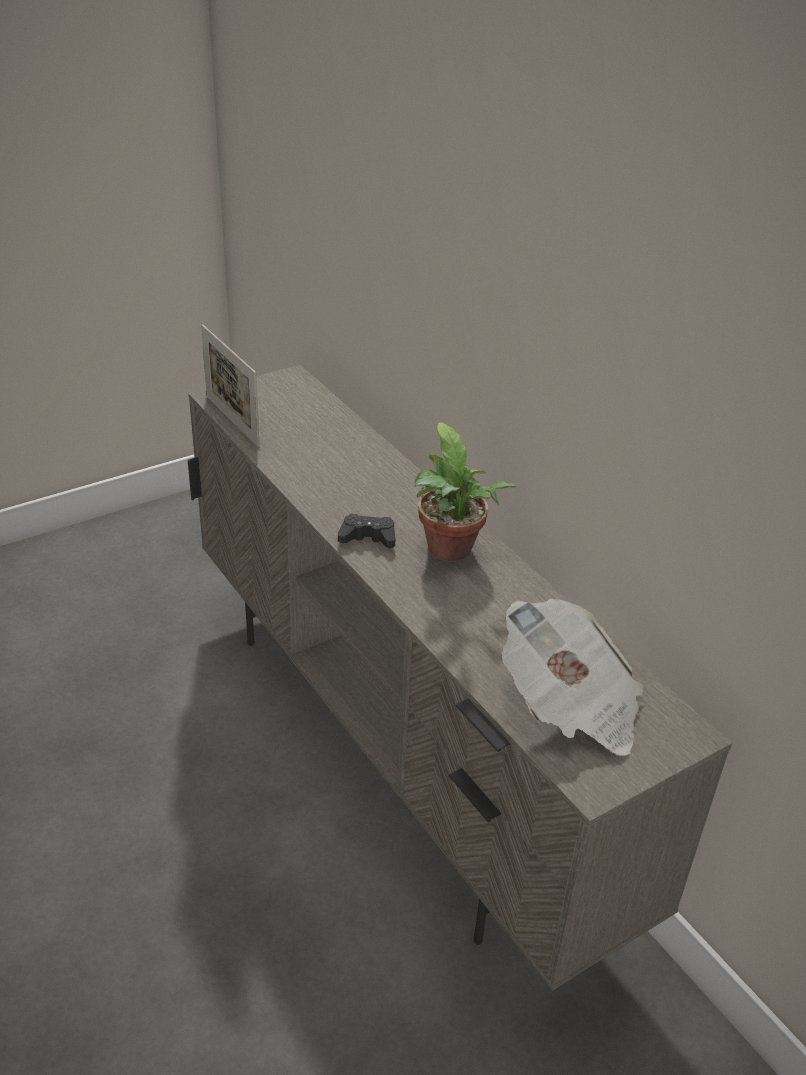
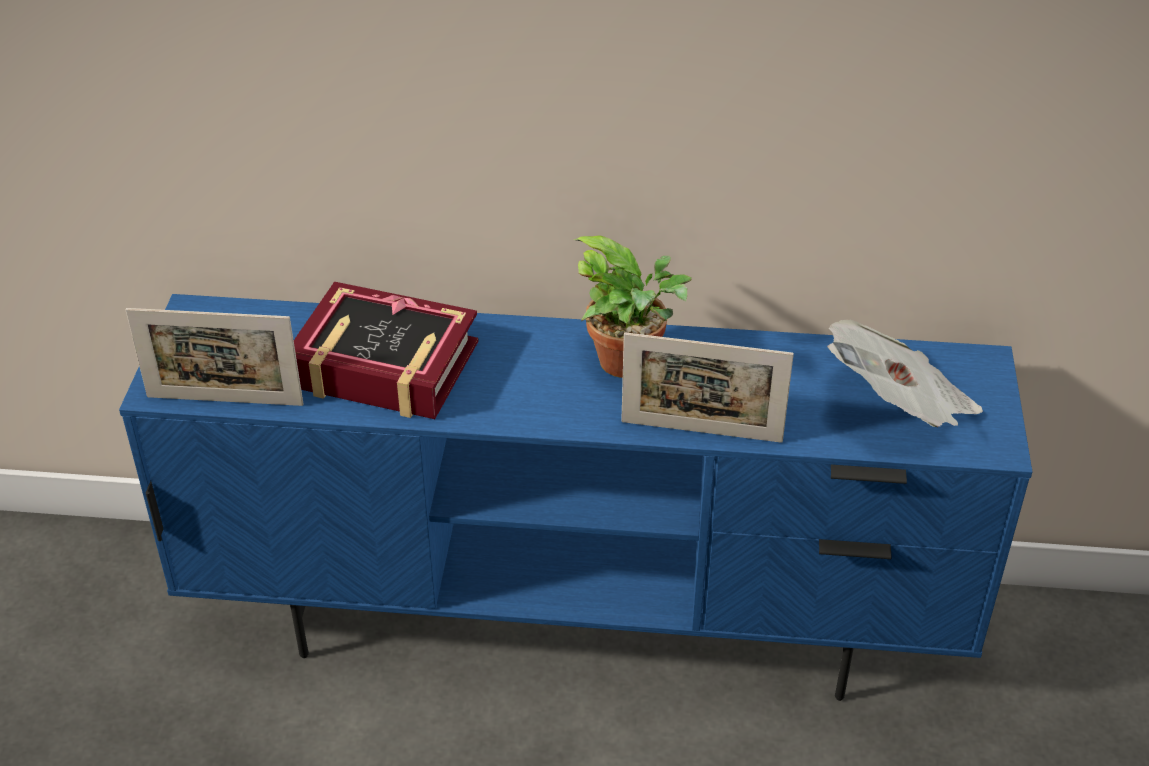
camera: 50 degrees left, 5 degrees up
beige tv stand [188,365,732,991] -> blue tv stand [119,294,1032,701]
black game controller [338,514,395,548] -> none
none -> book [294,282,478,419]
none -> picture frame [621,332,794,443]

